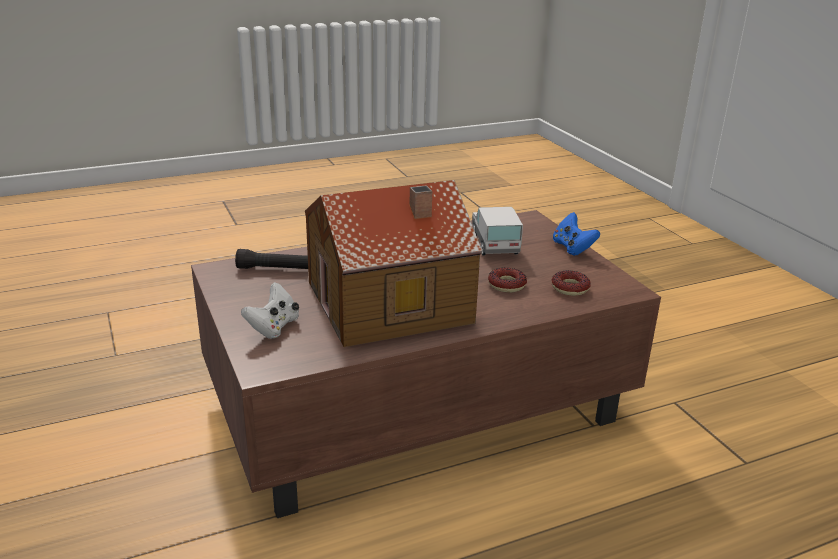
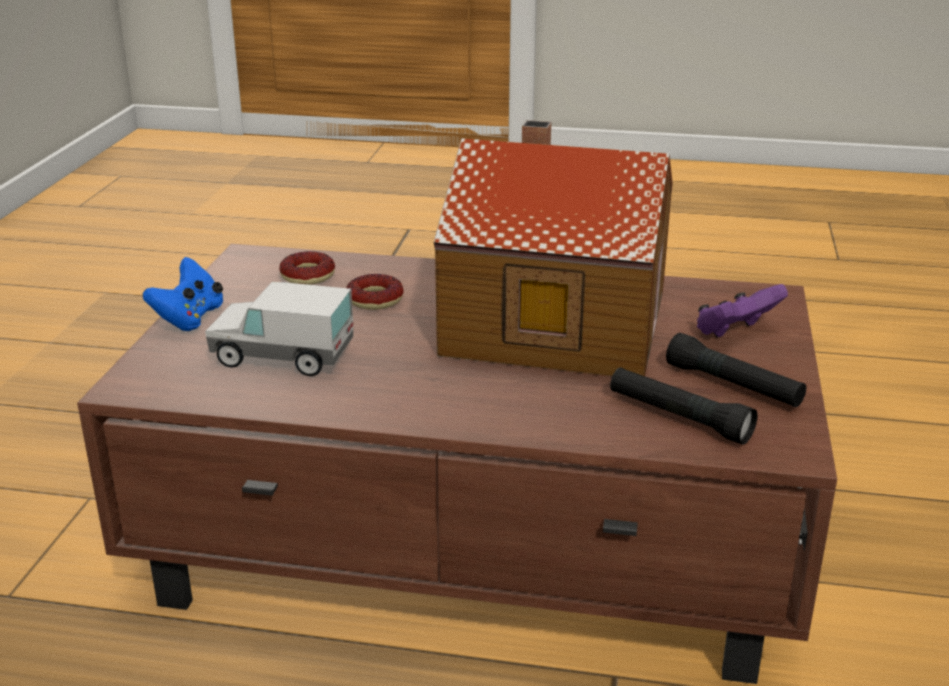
camera: 145 degrees left, 0 degrees up
white game controller [241,282,299,339] -> purple game controller [697,284,788,338]
toy truck [472,207,523,255] -> toy truck turned 75 degrees clockwise [205,282,353,376]
none -> black flashlight [666,333,806,407]

